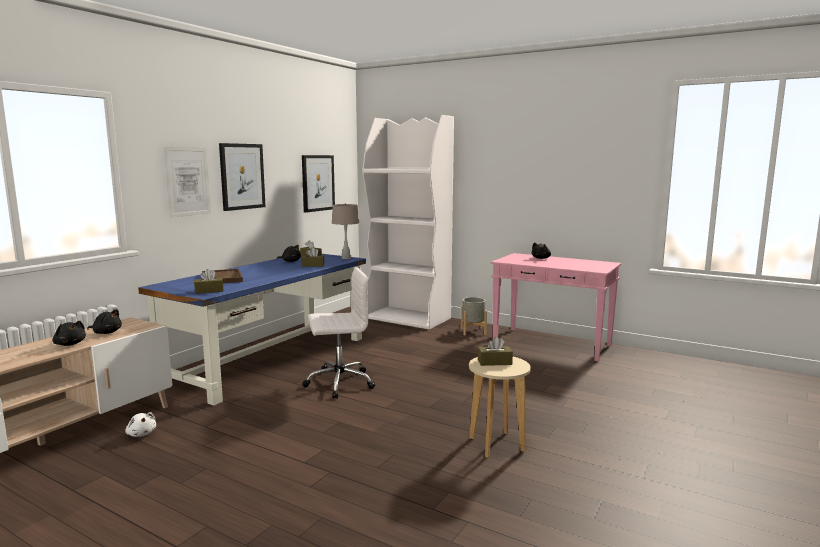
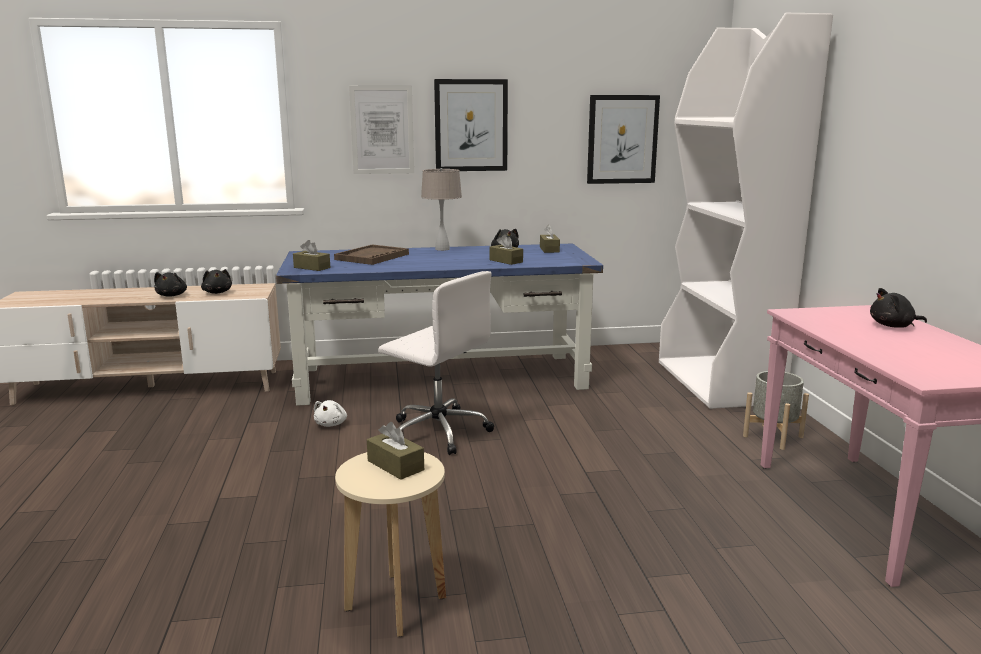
camera: 50 degrees right, 5 degrees up
white plush toy [126,412,156,437] -> white plush toy moved to [314,400,347,427]
beige table lamp [332,204,359,259] -> beige table lamp moved to [421,168,462,251]

